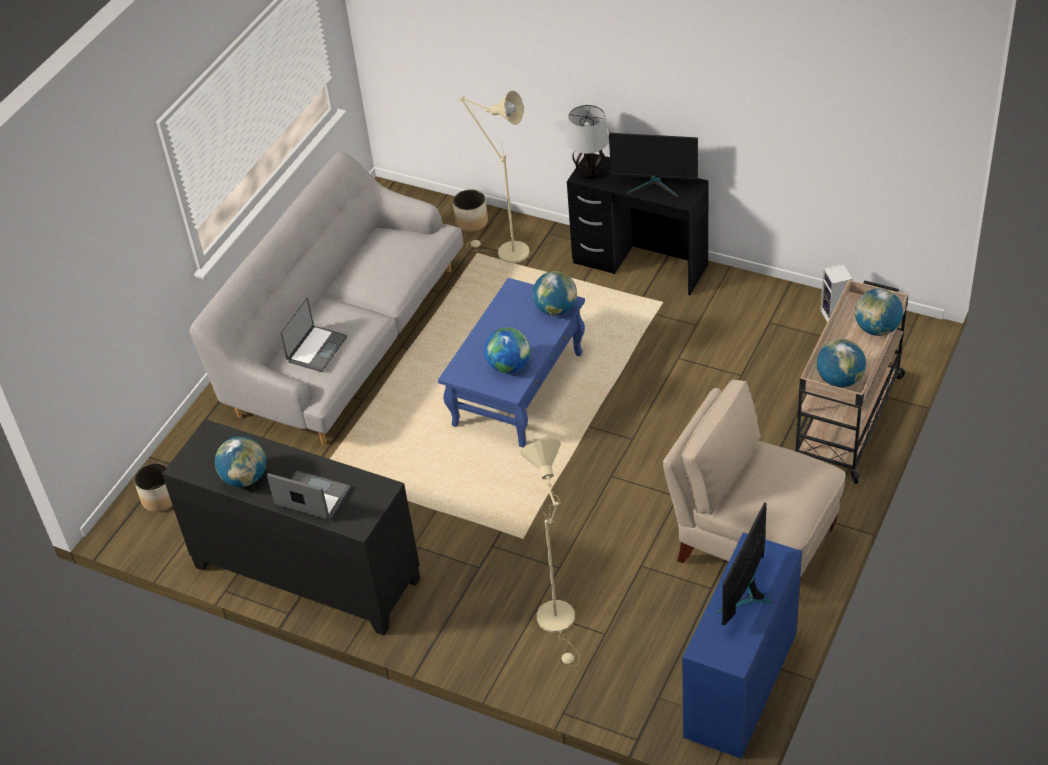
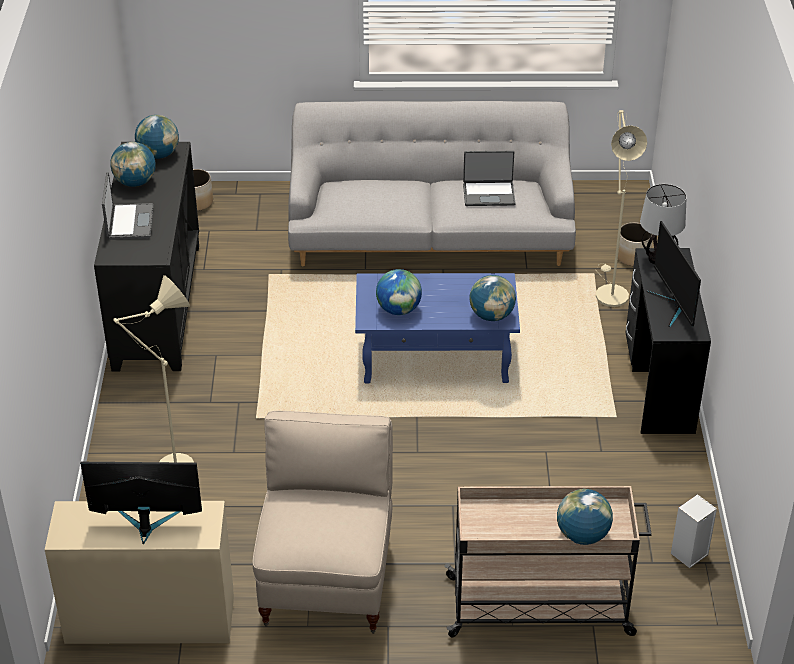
camera: 60 degrees right, 5 degrees down
laptop [279,297,347,372] -> laptop moved to [463,151,515,206]
blue desk [682,533,802,759] -> beige desk [45,501,234,644]
globe [817,339,866,388] -> globe moved to [135,115,179,159]

